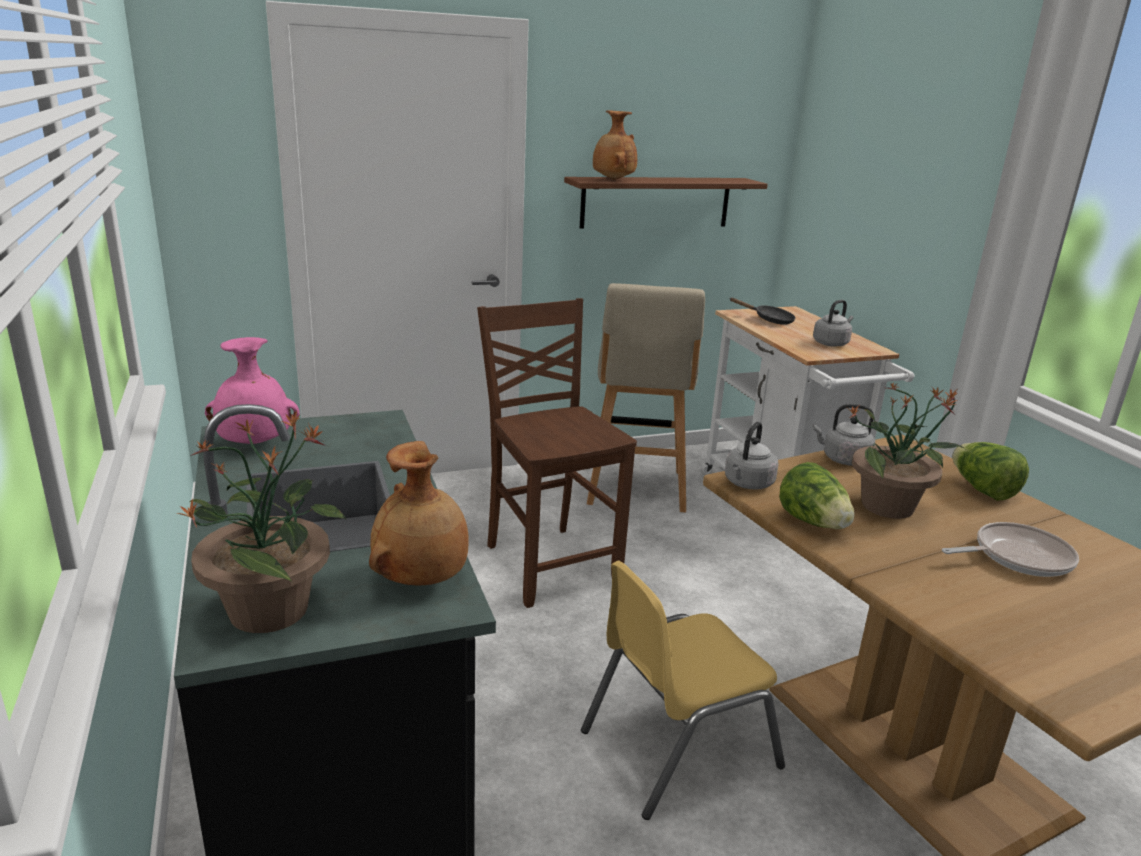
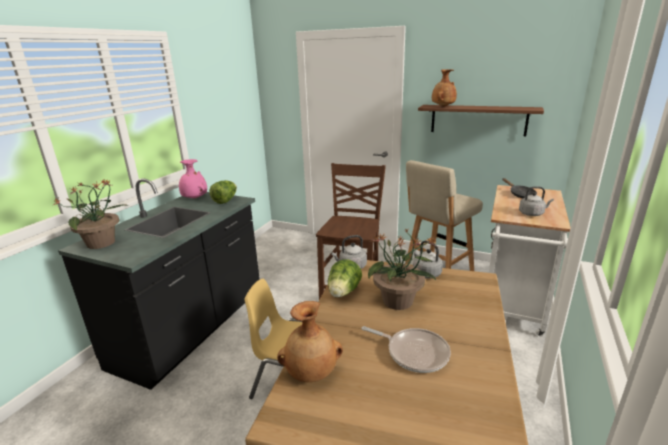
camera: 45 degrees right, 0 degrees up
brown vase [369,441,469,585] -> brown vase moved to [277,301,343,382]
lettuce [952,442,1029,501] -> lettuce moved to [209,180,237,204]

